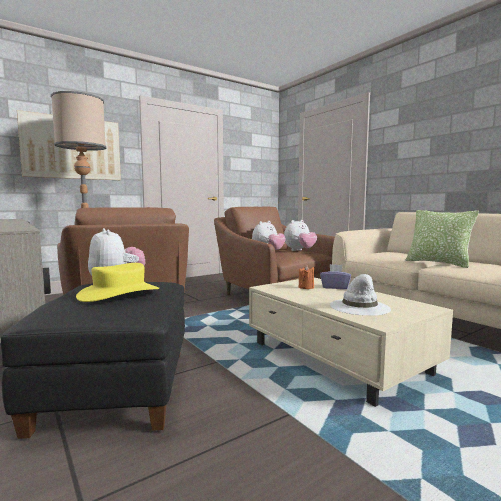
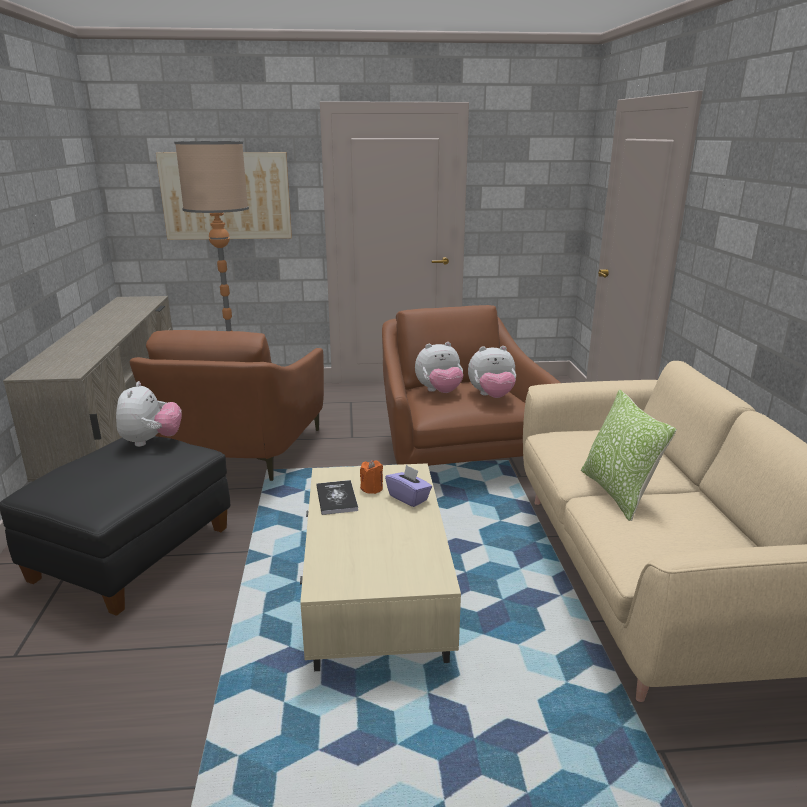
camera: 30 degrees right, 15 degrees up
yellow hat [76,263,159,302] -> none
white hat [330,274,391,316] -> none
none -> book [316,480,358,515]

